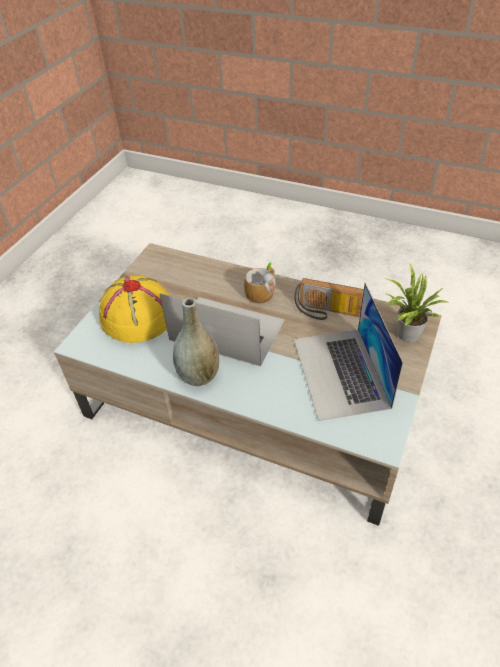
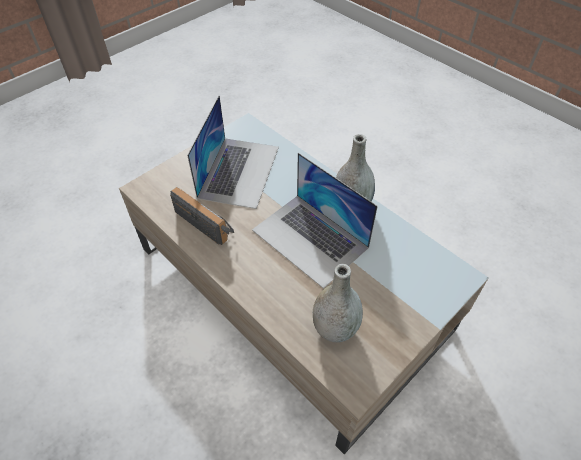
camera: 160 degrees left, 5 degrees up
yellow hat [99,275,169,343] -> none
mug [244,262,276,304] -> none
potted plant [385,264,448,342] -> none
none -> grey vase [313,264,363,342]

